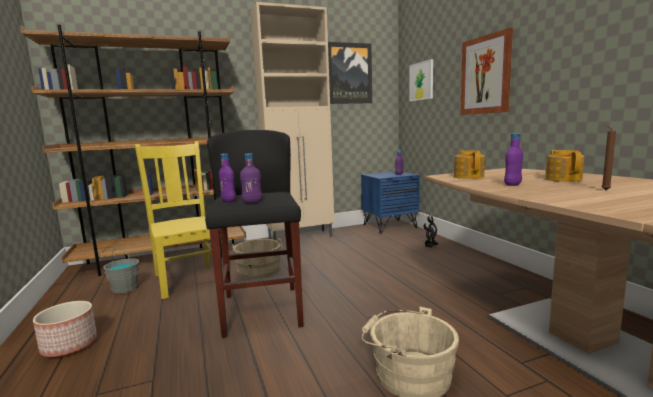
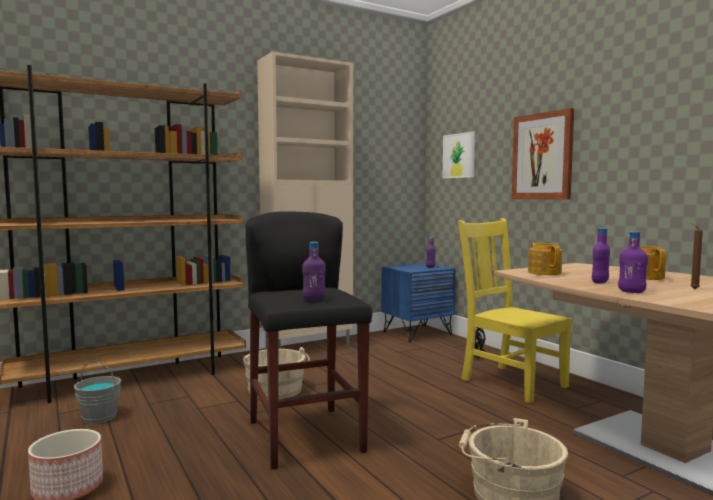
camera: 10 degrees left, 5 degrees down
yellow chair [135,141,223,299] -> yellow chair moved to [458,218,572,403]
purple bottle [219,154,236,202] -> purple bottle moved to [618,231,648,293]
picture [328,42,372,104] -> none

